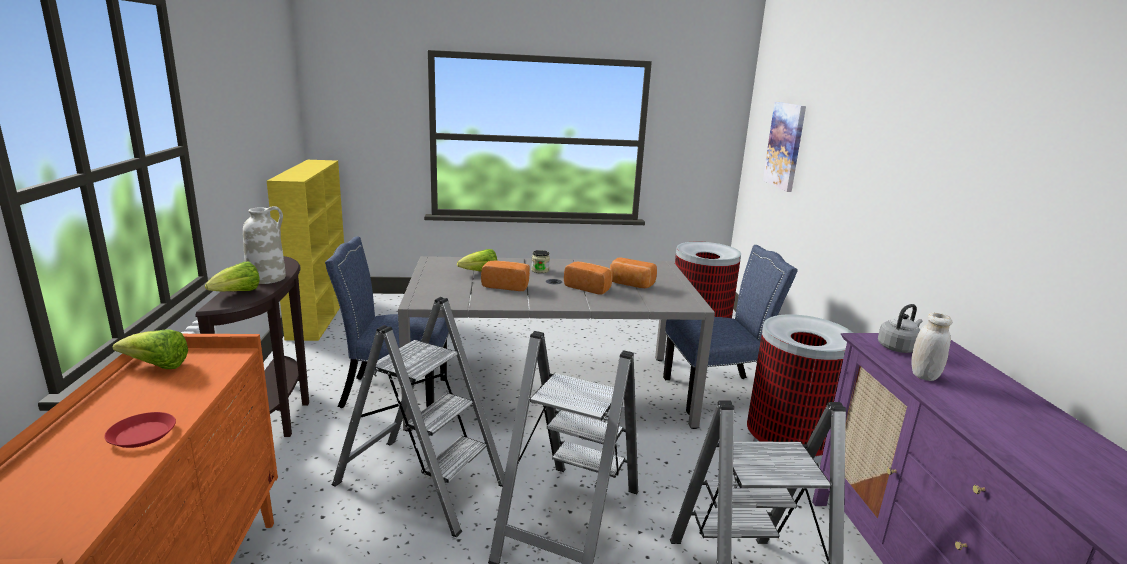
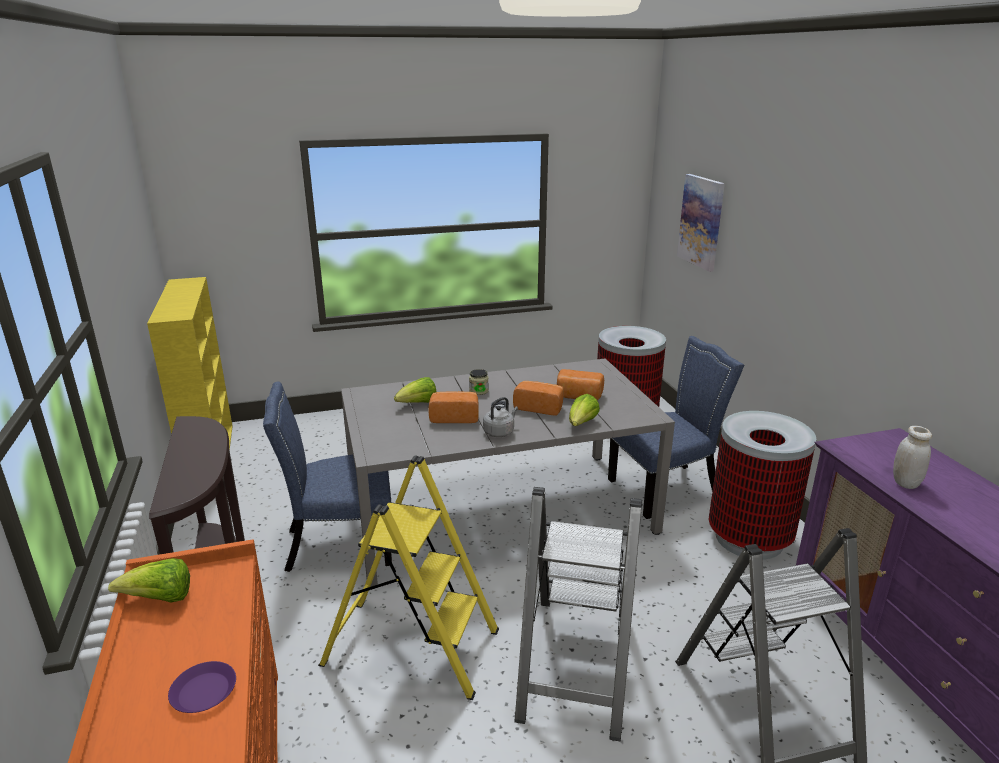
camera: 10 degrees left, 5 degrees up
red plate [104,412,176,448] -> purple plate [168,661,236,713]
lettuce [205,262,260,292] -> lettuce moved to [569,394,600,426]
white vase [243,206,286,284] -> none
grey step ladder [331,297,505,537] -> yellow step ladder [318,455,499,700]
grey kettle [878,304,922,353] -> grey kettle moved to [483,397,518,437]

